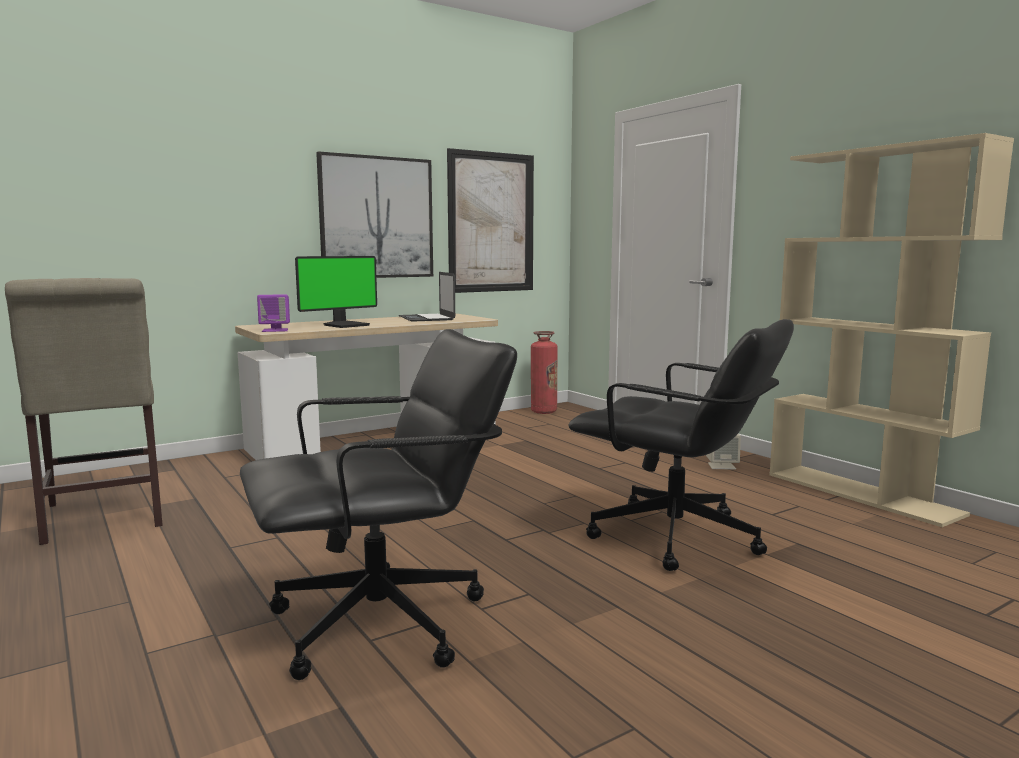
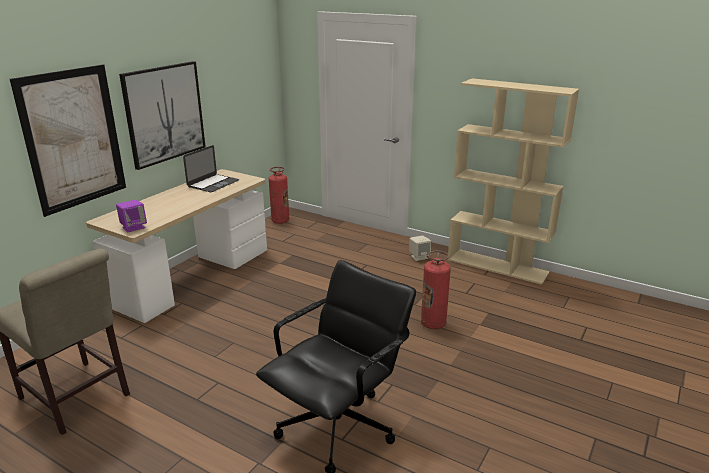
camera: 25 degrees left, 15 degrees up
monitor [295,256,377,328] -> none
laptop [399,272,455,322] -> laptop turned 105 degrees counterclockwise [183,145,239,192]
picture [447,148,534,293] -> picture moved to [10,64,126,217]
black office chair [568,319,794,571] -> fire extinguisher [421,251,451,329]

